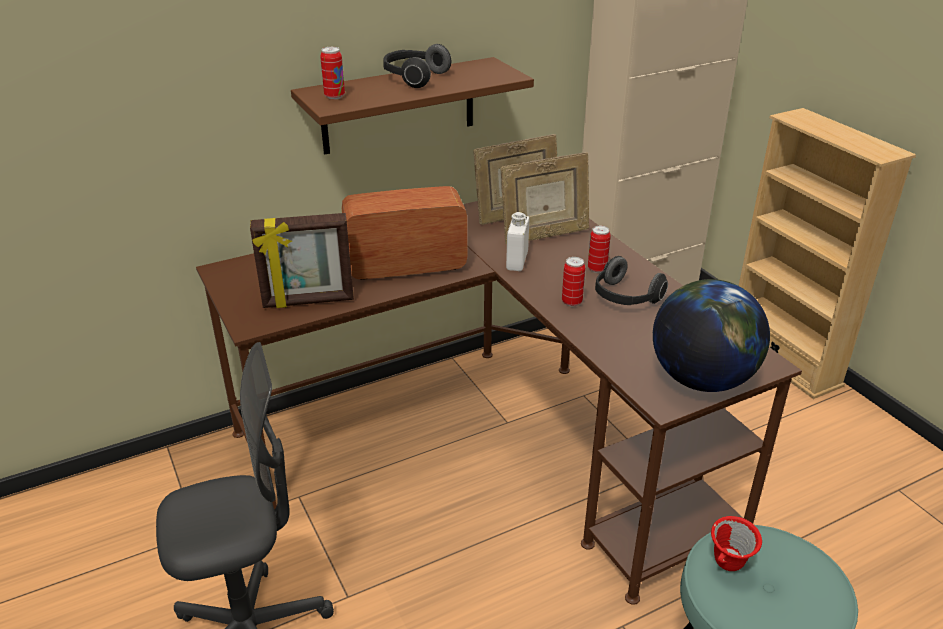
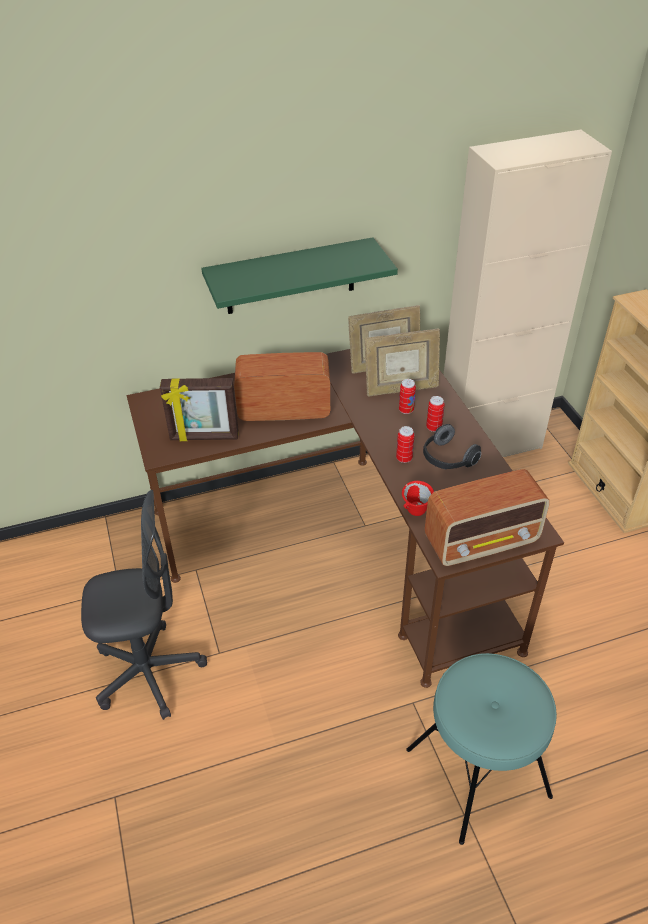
camera: 10 degrees right, 10 degrees up
brown shelf [291,57,534,154] -> green shelf [201,237,398,314]
can [320,47,345,99] -> can moved to [399,379,416,414]
headphones [383,44,451,88] -> none
white bottle [506,212,529,271] -> none
globe [653,279,770,392] -> radio [425,469,549,566]
red mug [711,516,762,571] -> red mug moved to [402,481,434,516]

